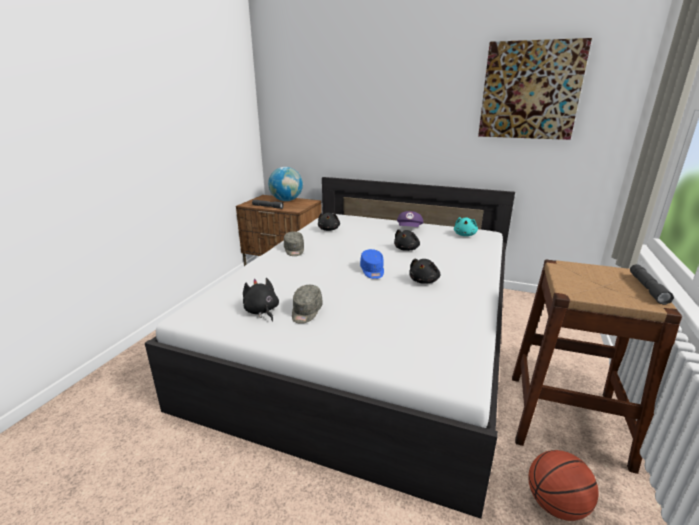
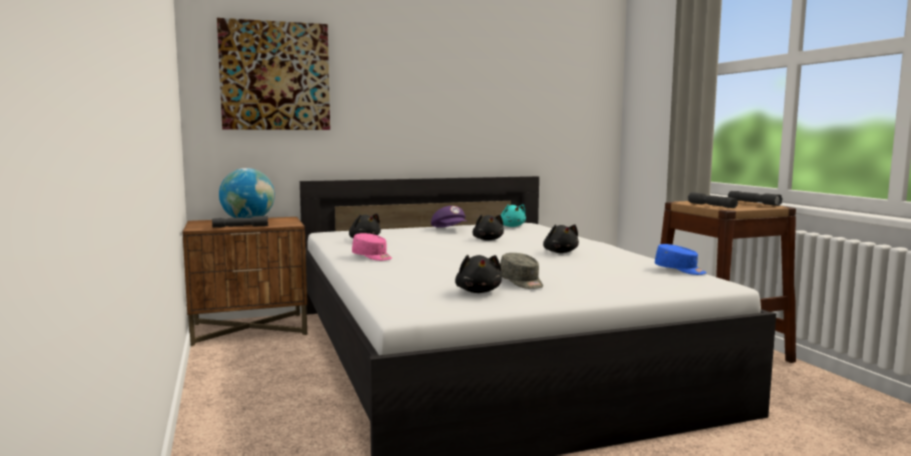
camera: 40 degrees left, 15 degrees down
black plush toy [243,278,279,321] -> black plush toy turned 120 degrees counterclockwise [455,255,502,293]
grey cap [284,231,304,256] -> pink cap [352,233,392,261]
blue cap [360,249,384,279] -> blue cap moved to [655,244,706,275]
picture [478,38,592,140] -> picture moved to [217,18,330,130]
basketball [528,450,599,521] -> none
none -> grey flashlight [688,192,738,208]

